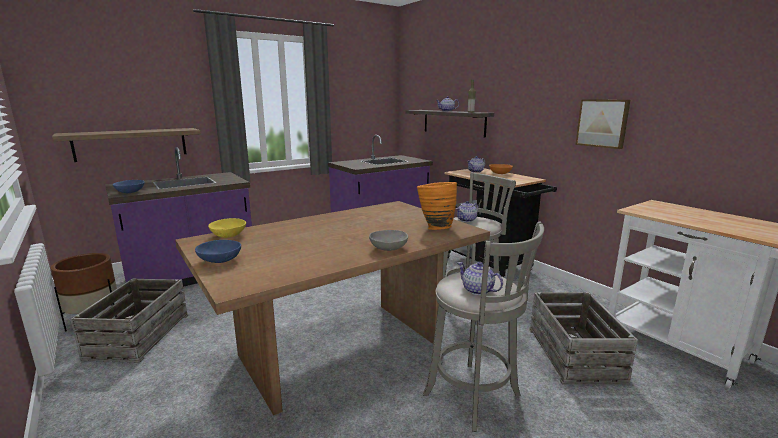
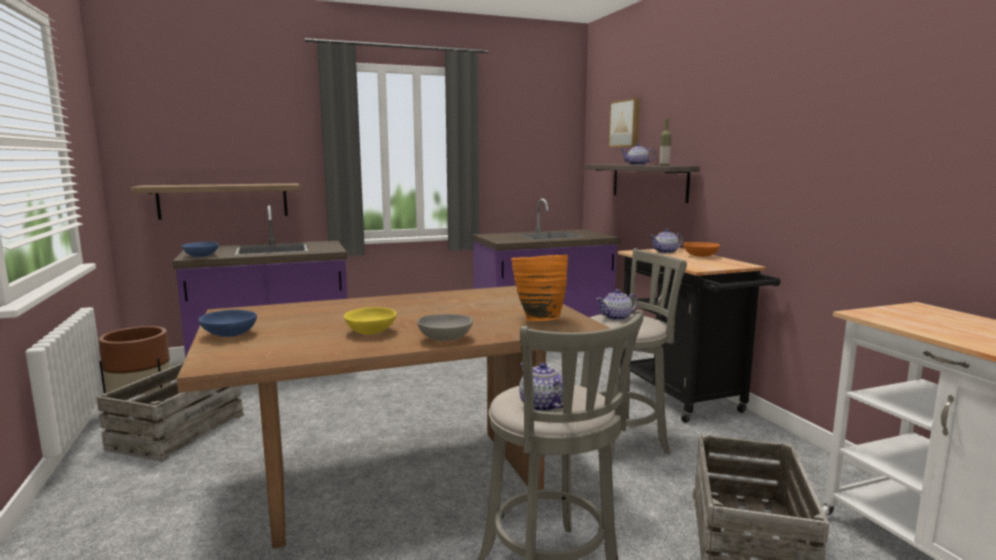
camera: 15 degrees right, 5 degrees down
yellow bowl [208,218,246,238] -> yellow bowl moved to [344,307,397,335]
picture [575,99,630,149] -> picture moved to [608,98,640,147]

